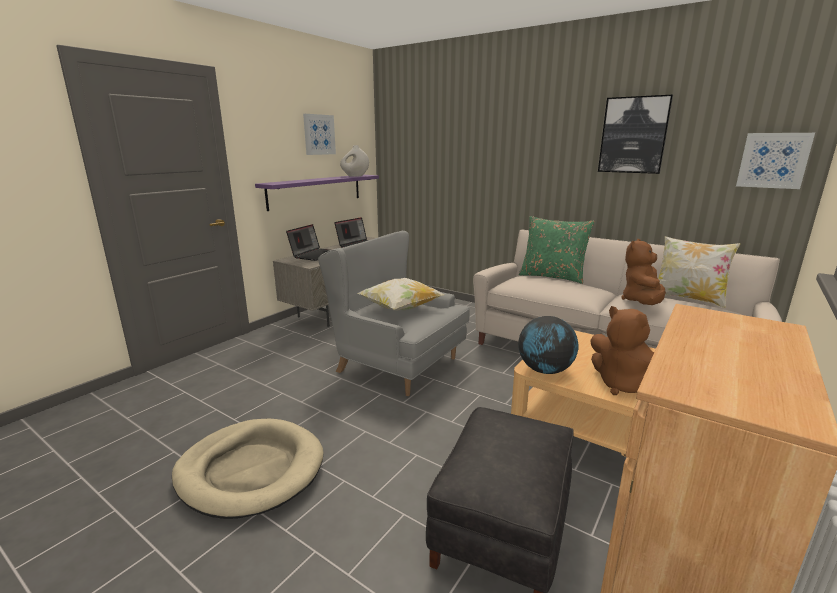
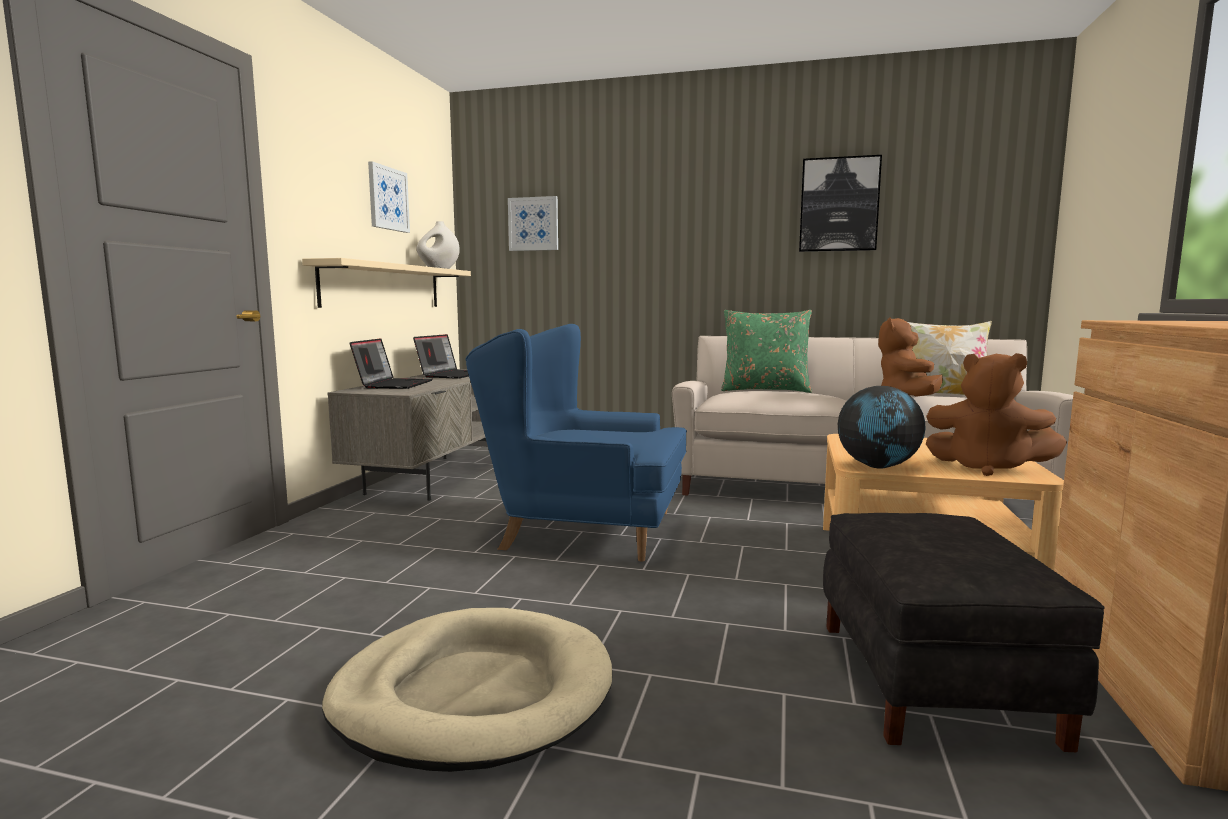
camera: 20 degrees left, 10 degrees down
purple shelf [255,175,379,211] -> beige shelf [302,258,471,308]
grey armchair [318,231,470,396] -> blue armchair [465,324,687,562]
pillow [357,278,444,311] -> none
picture [736,133,815,189] -> picture moved to [508,196,558,251]

